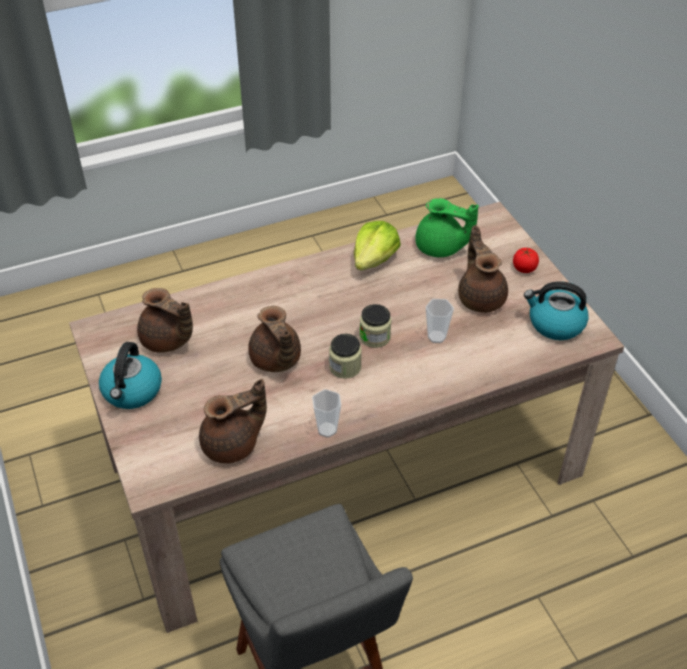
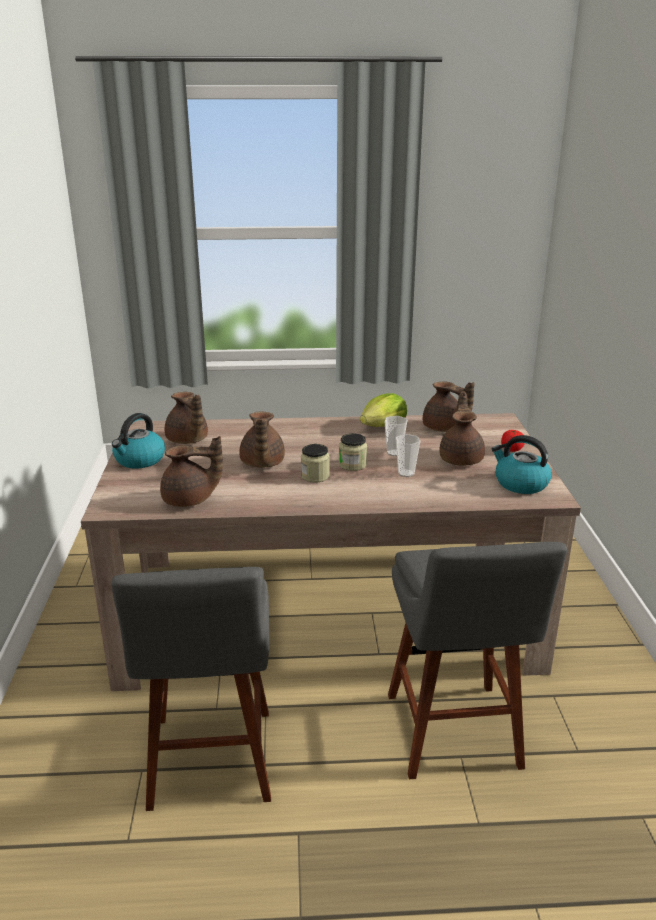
camera: 20 degrees right, 20 degrees down
cup [312,389,341,438] -> cup moved to [384,416,408,456]
green teapot [415,198,479,257] -> brown teapot [423,382,475,432]
none -> grey stool [388,542,567,779]

